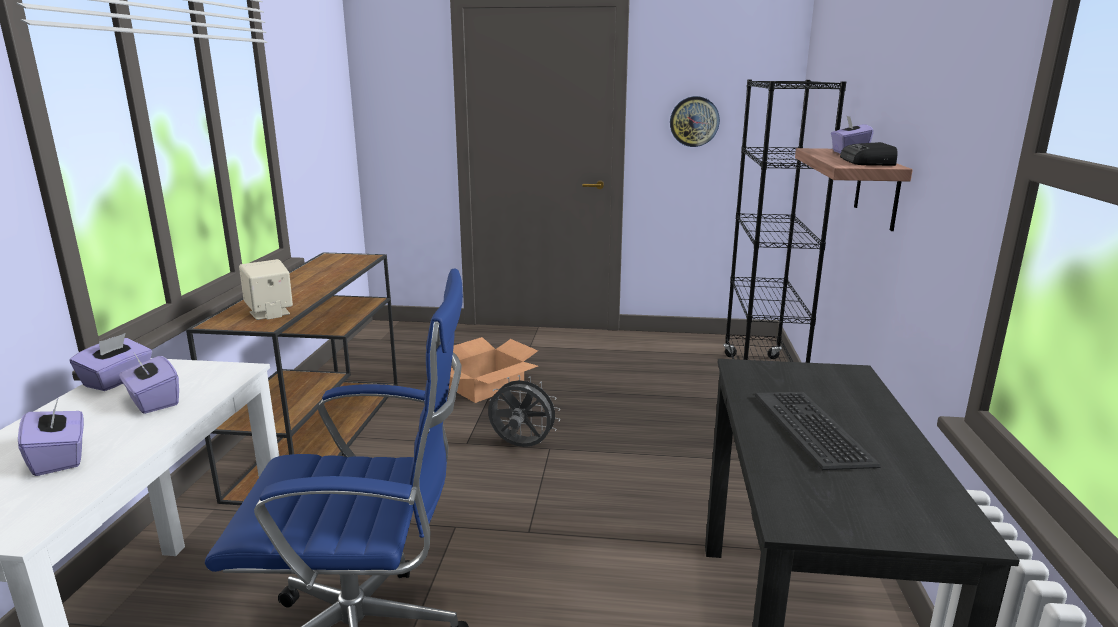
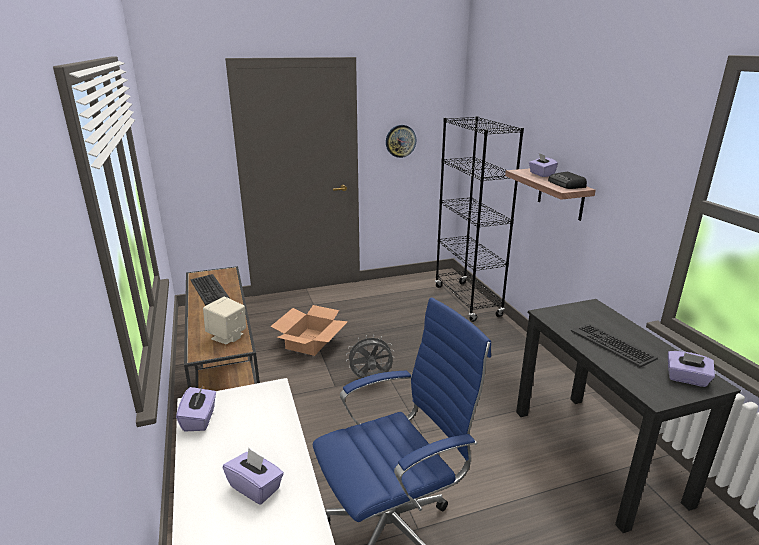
camera: 25 degrees left, 5 degrees up
purple tissue box [119,353,179,414] -> purple tissue box moved to [668,351,715,387]
none -> keyboard [190,274,230,305]

